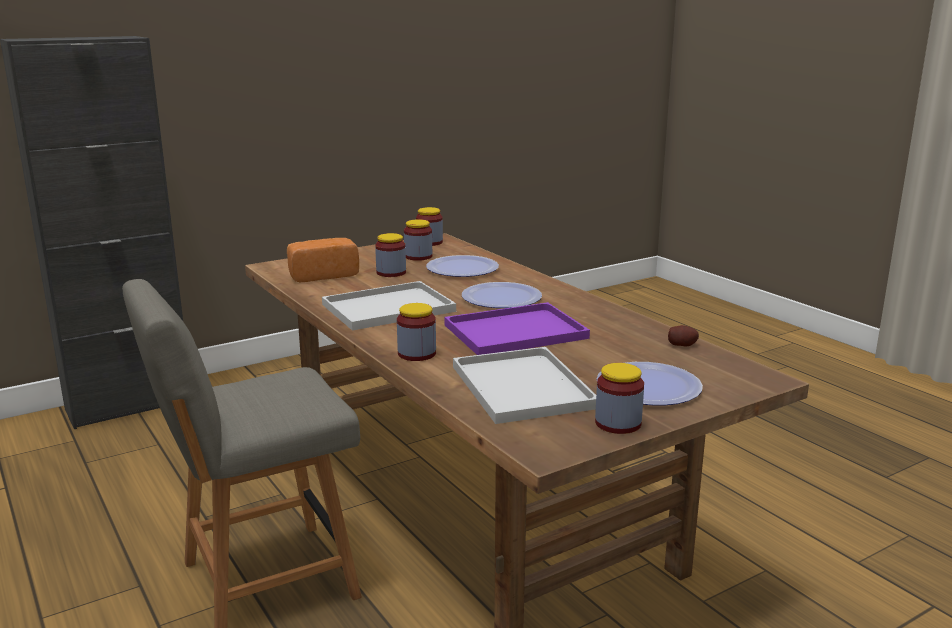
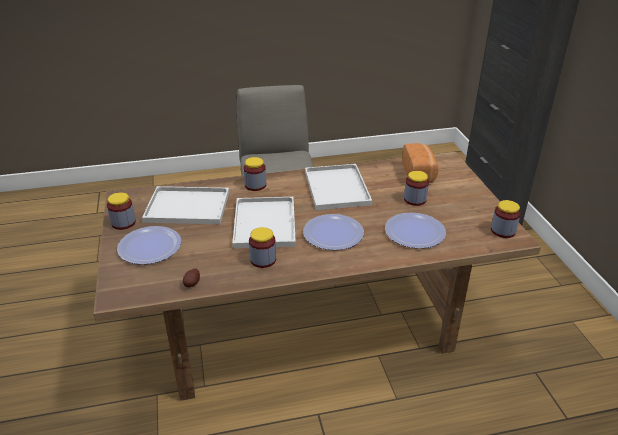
camera: 110 degrees right, 15 degrees up
jar [404,219,432,261] -> jar moved to [249,227,276,268]
purple tray [445,302,590,355] -> white tray [232,197,296,248]

